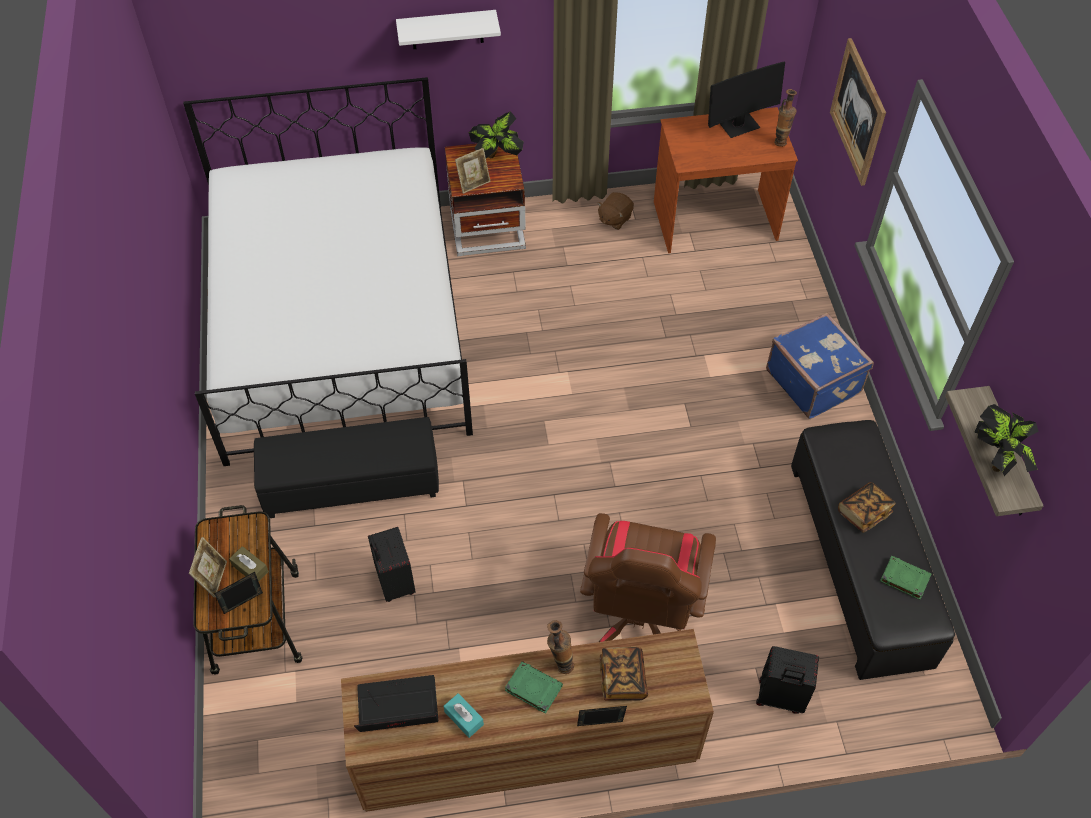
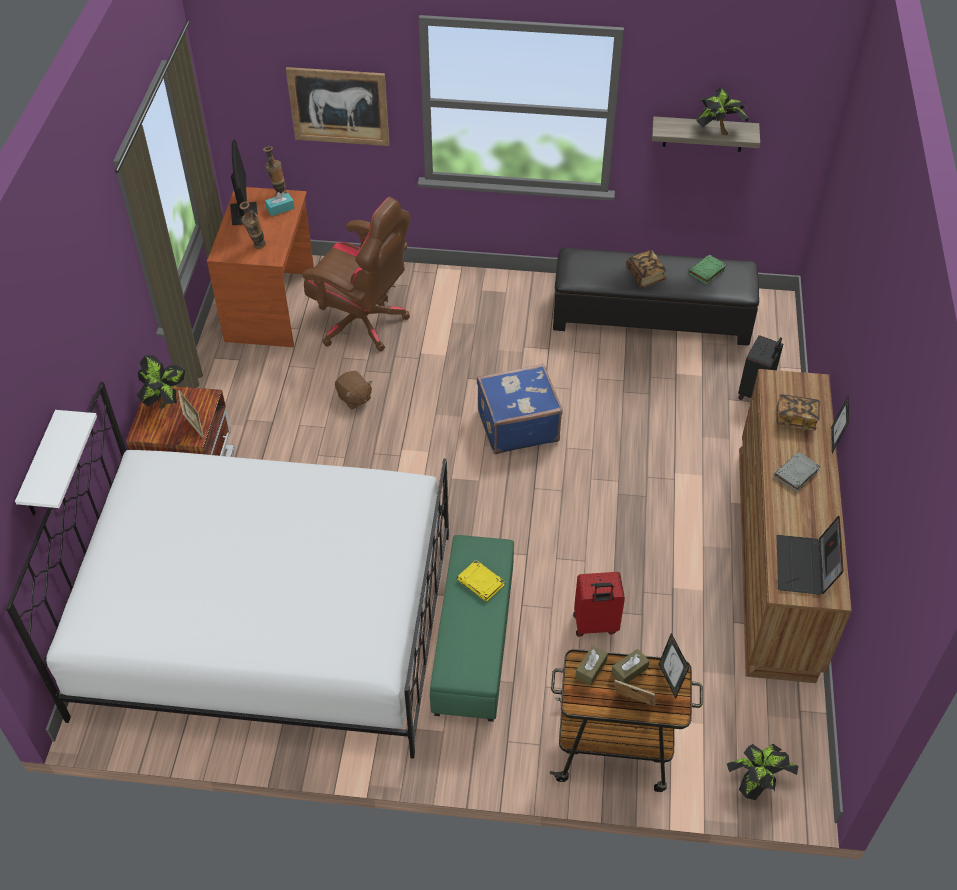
camera: 75 degrees left, 5 degrees down
black ottoman [254,417,439,518] -> green ottoman [430,535,514,722]
black suitcase [368,527,416,602] -> red suitcase [573,572,625,637]
white shelf [396,10,501,50] -> white shelf moved to [15,410,97,516]
turquoise tissue box [444,693,484,738] -> turquoise tissue box moved to [265,192,295,216]
green book [505,661,563,714] -> grey book [774,452,821,492]
vase [547,620,574,674] -> vase moved to [239,201,266,249]
brown office chair [580,513,716,642] -> brown office chair moved to [302,197,411,351]
brown plush toy [597,192,634,230] -> brown plush toy moved to [335,371,372,409]
blue suitcase [766,313,874,419] -> blue suitcase moved to [477,364,563,454]
none -> yellow book [457,560,505,602]
none -> brown tissue box [575,645,608,686]
none -> potted plant [726,744,798,800]

